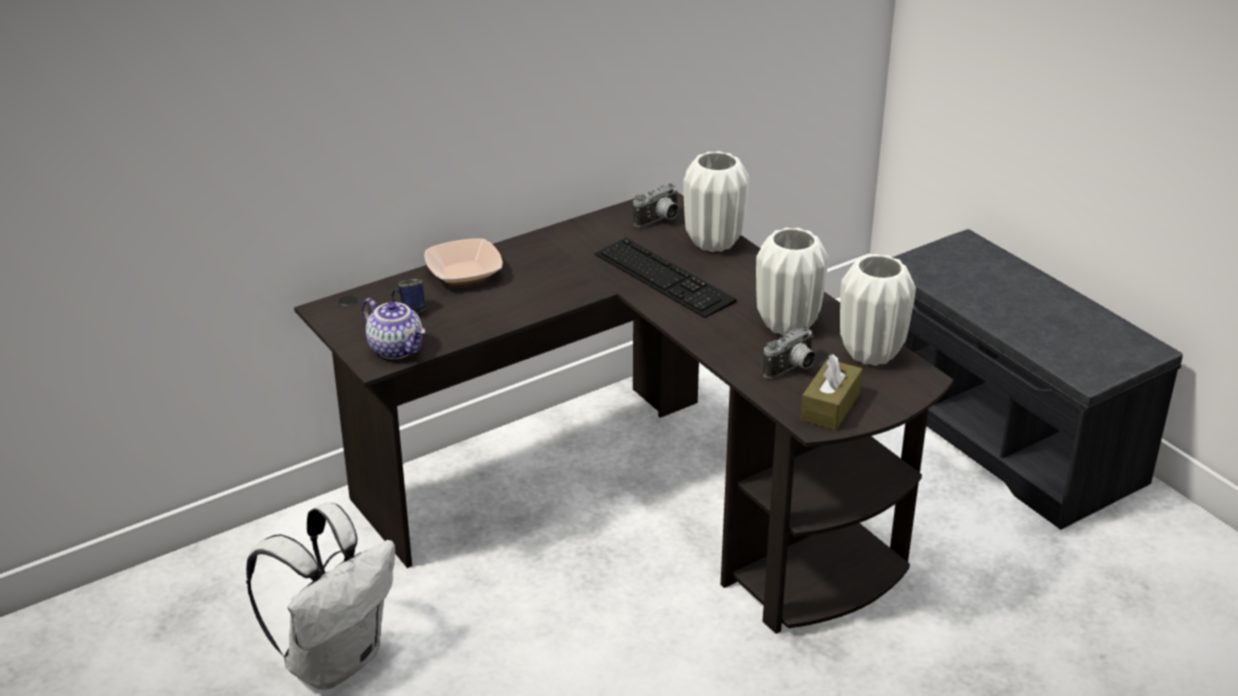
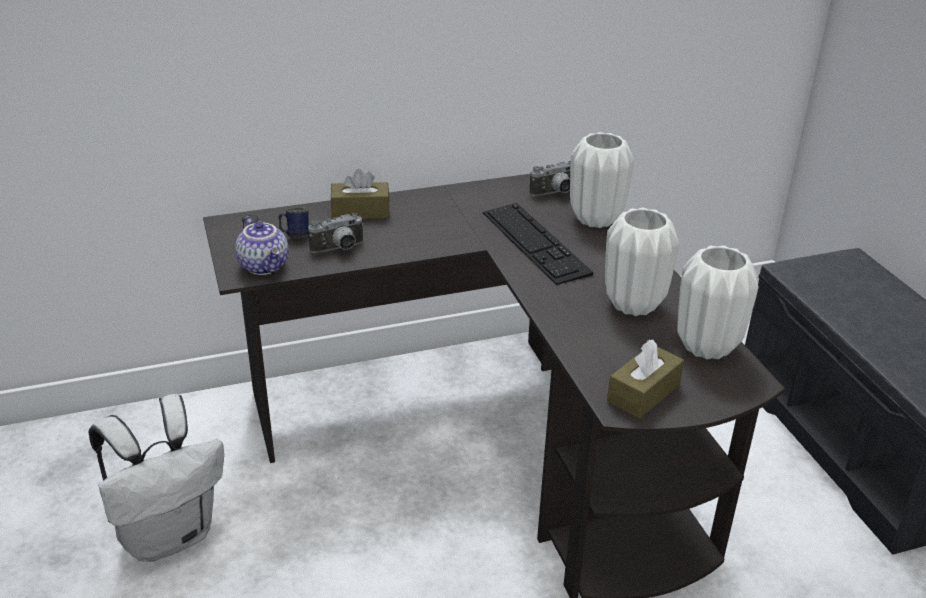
camera: 15 degrees right, 0 degrees up
bowl [424,239,503,285] -> brown tissue box [331,169,390,219]
camera [763,326,816,379] -> camera moved to [308,213,364,253]

